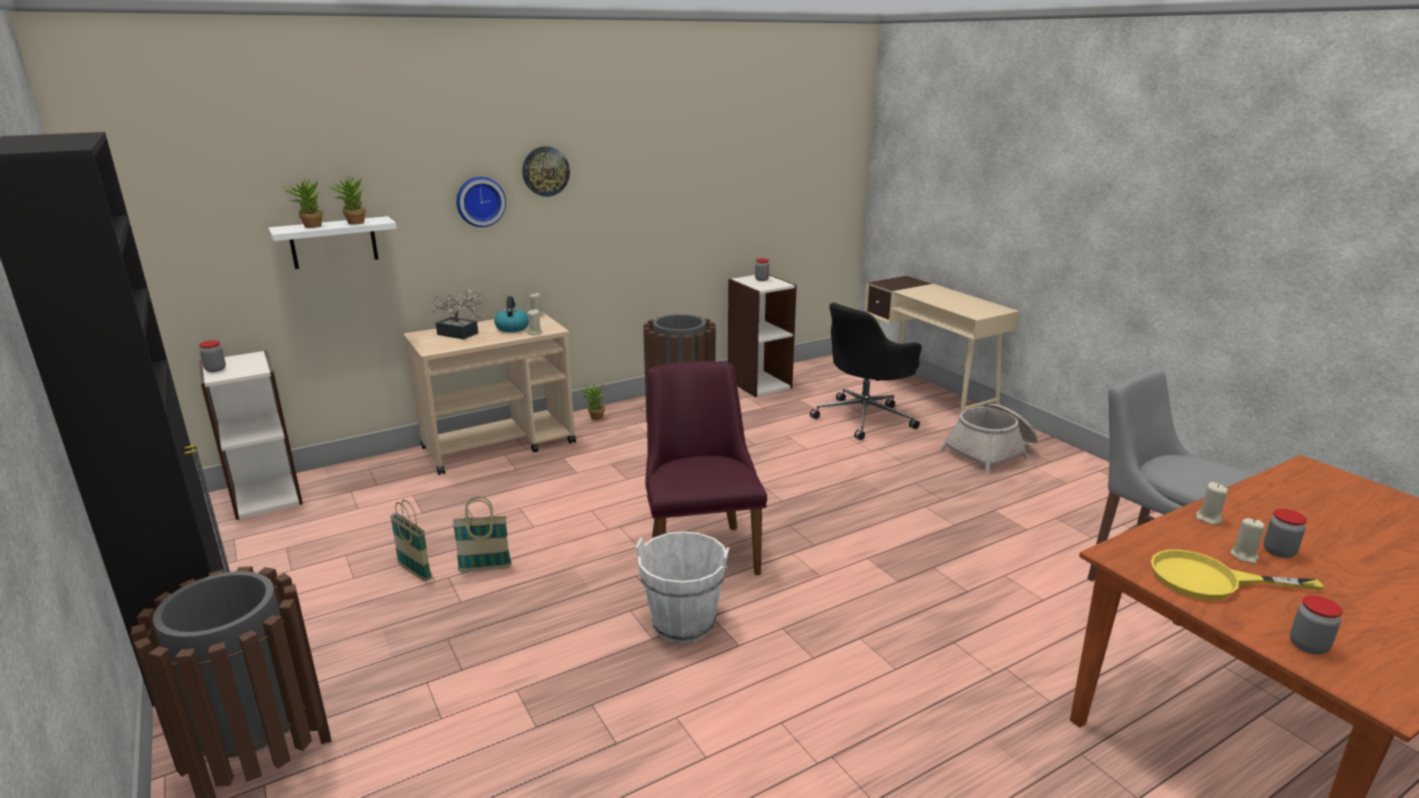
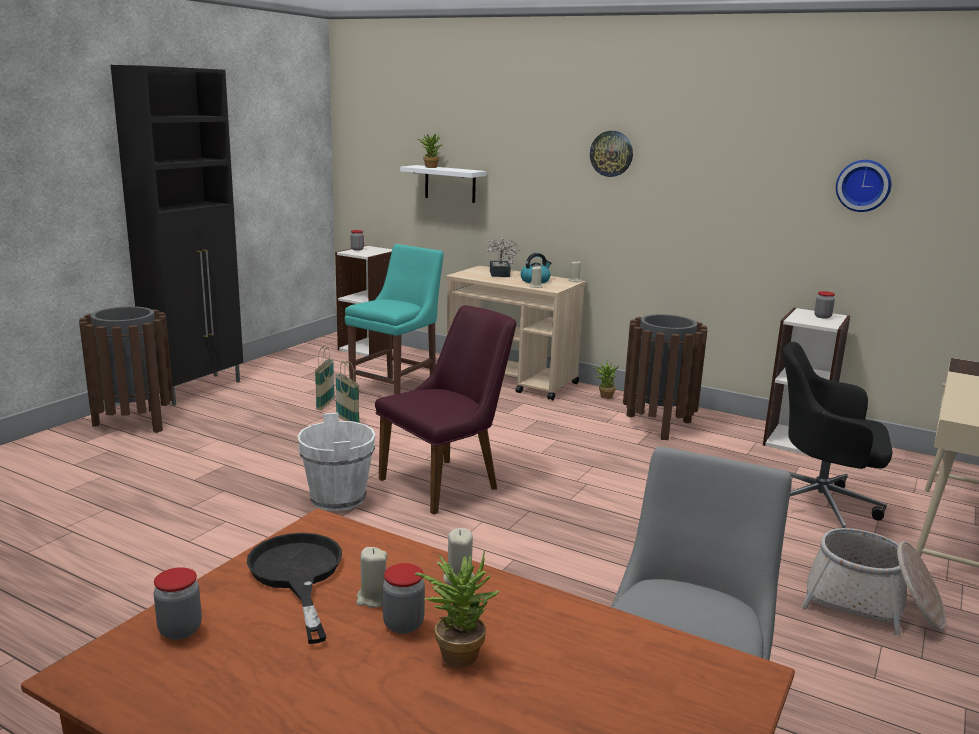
camera: 60 degrees right, 5 degrees down
potted plant [328,175,366,225] -> potted plant moved to [415,550,500,668]
wall clock [456,177,506,227] -> wall clock moved to [836,160,891,212]
yellow frying pan [1151,550,1324,600] -> black frying pan [247,533,342,644]
none -> turquoise chair [345,244,444,395]

